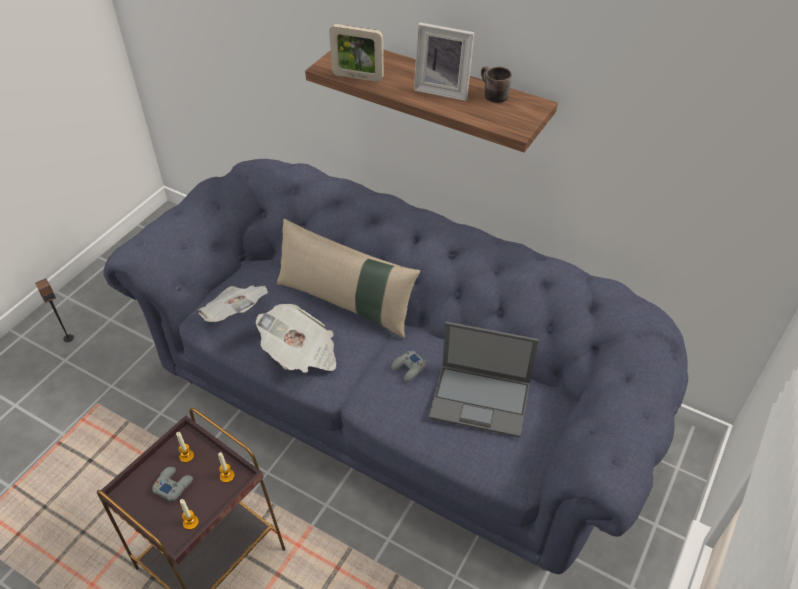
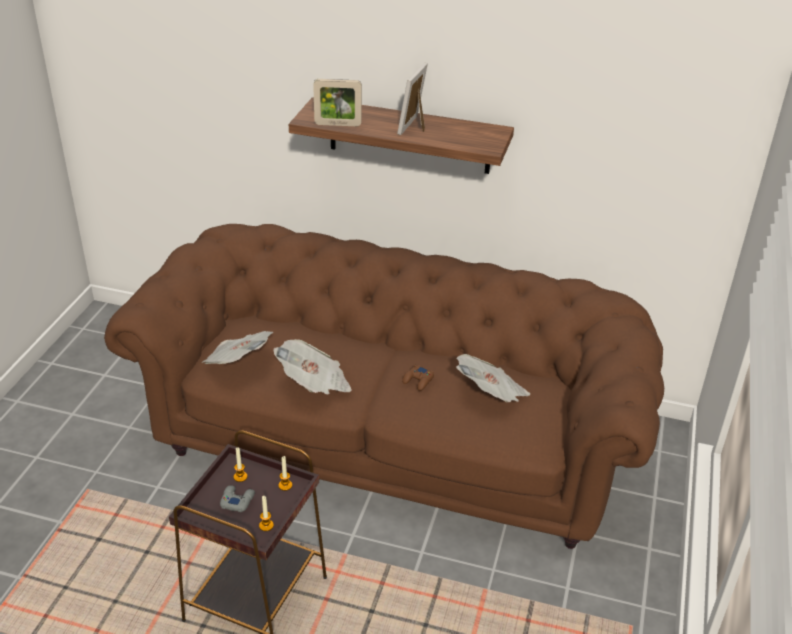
camera: 15 degrees left, 10 degrees down
speaker [35,278,74,342] -> none
blue sofa [103,159,688,574] -> brown sofa [104,224,664,549]
beige pillow [277,219,420,338] -> none
grey game controller [391,351,426,382] -> brown game controller [402,365,434,391]
picture frame [414,22,475,101] -> picture frame turned 105 degrees clockwise [397,63,428,135]
laptop [429,322,539,437] -> newspaper [456,354,530,403]
brown mug [481,67,512,103] -> none

